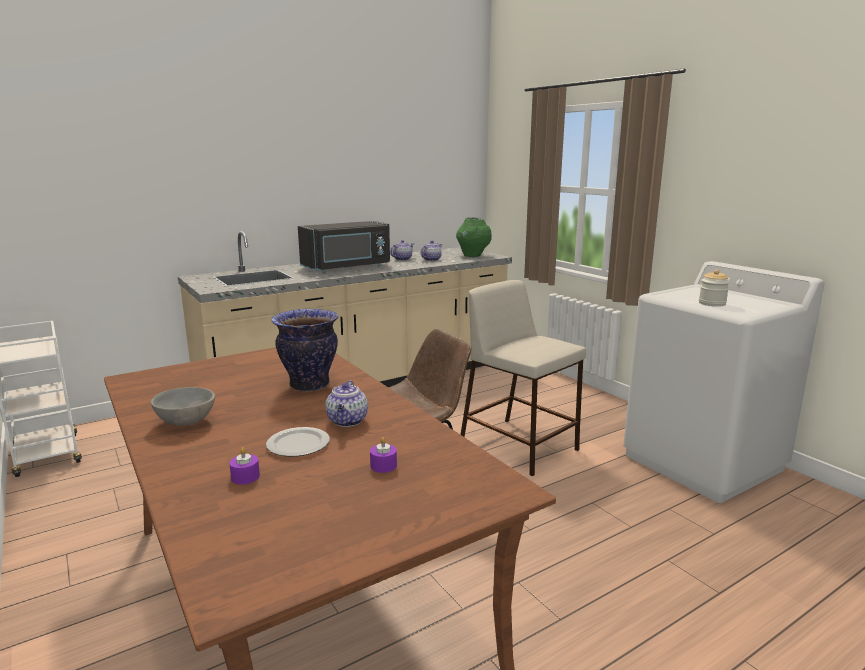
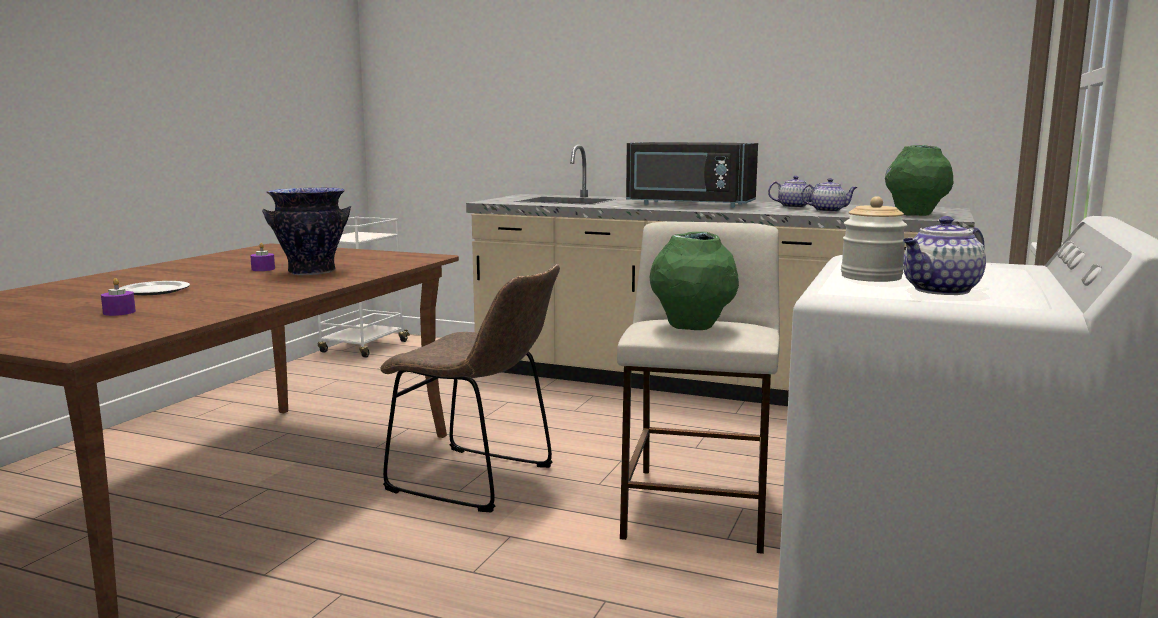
camera: 55 degrees right, 5 degrees down
grey bowl [151,387,215,426] -> none
purple candle [229,447,260,485] -> purple candle moved to [250,243,275,271]
teapot [325,380,368,427] -> teapot moved to [903,216,986,295]
none -> green vase [650,232,739,330]

